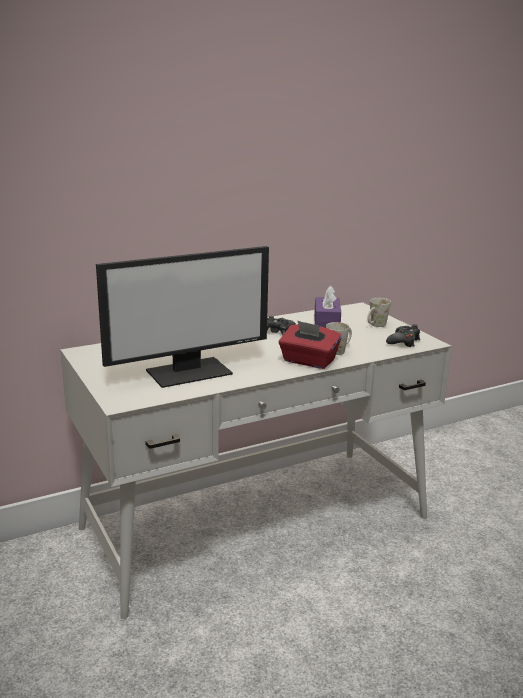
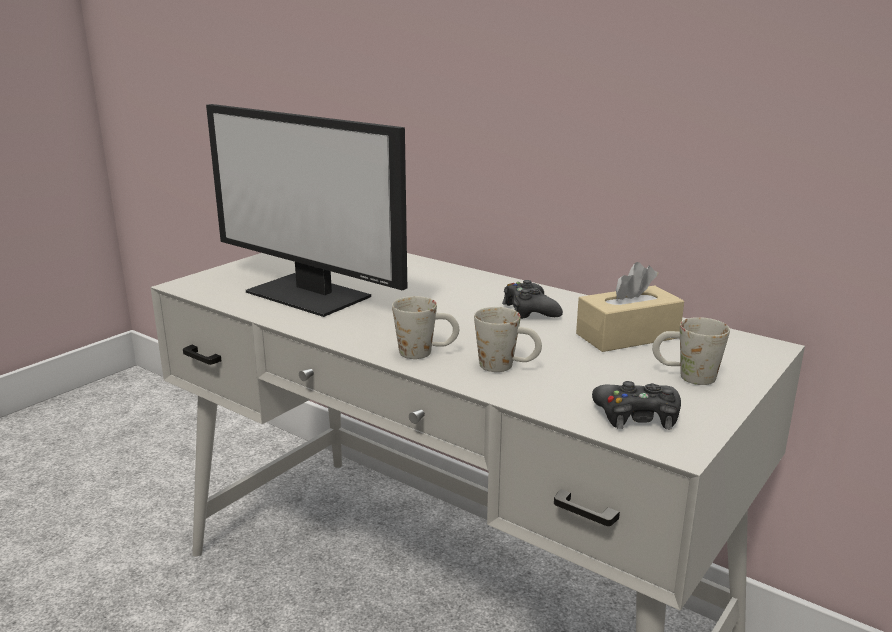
camera: 65 degrees right, 0 degrees up
red tissue box [279,320,342,369] -> white mug [392,296,459,359]
purple tissue box [314,286,341,328] -> beige tissue box [576,262,684,352]

